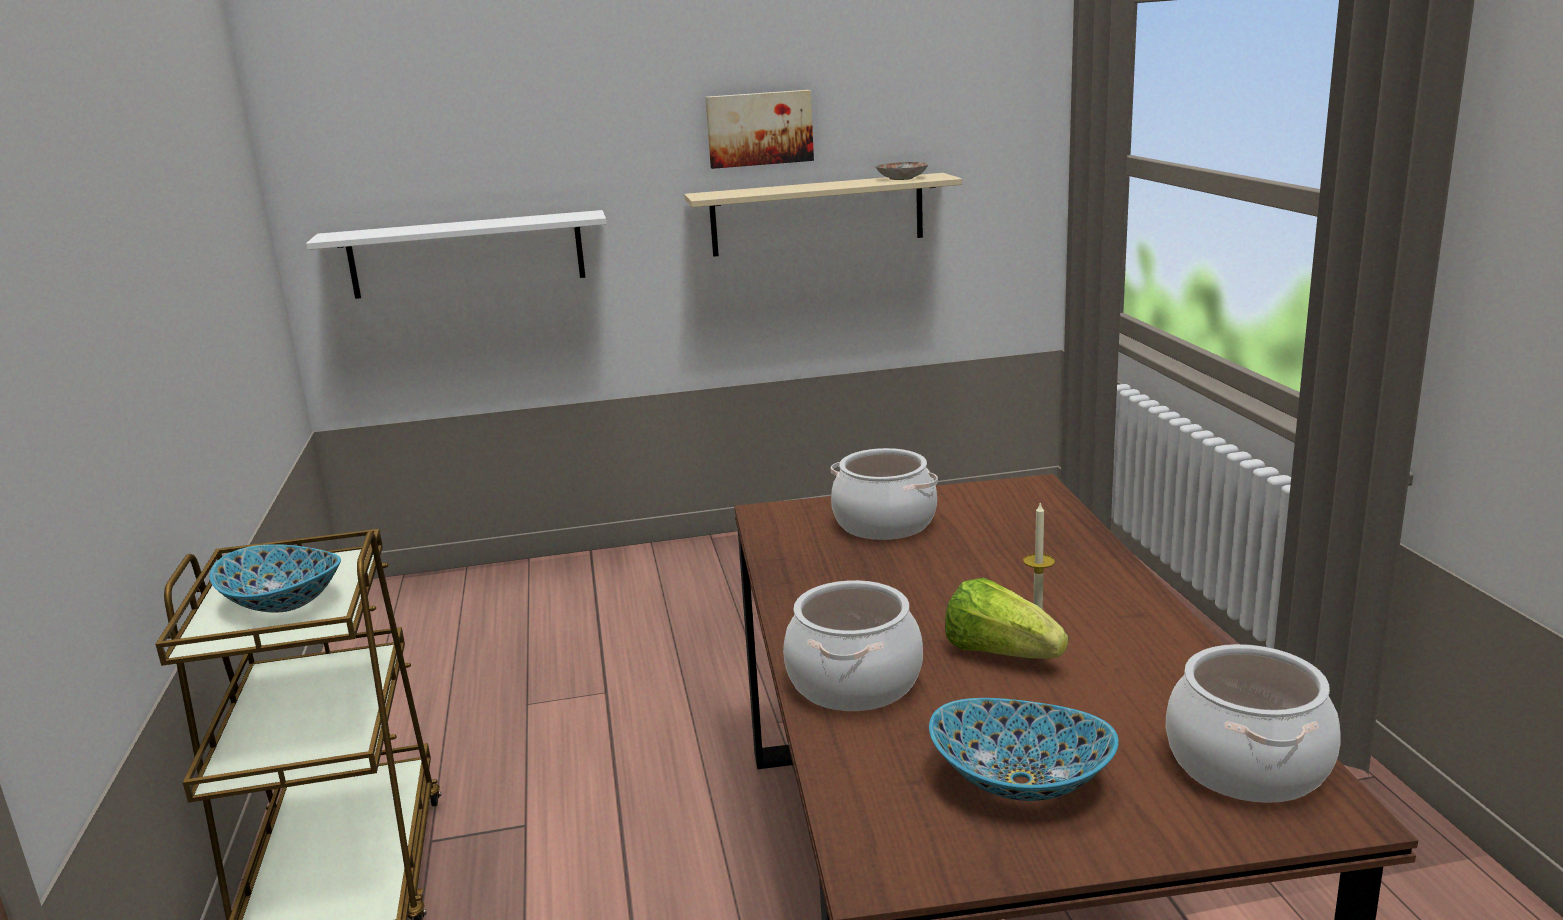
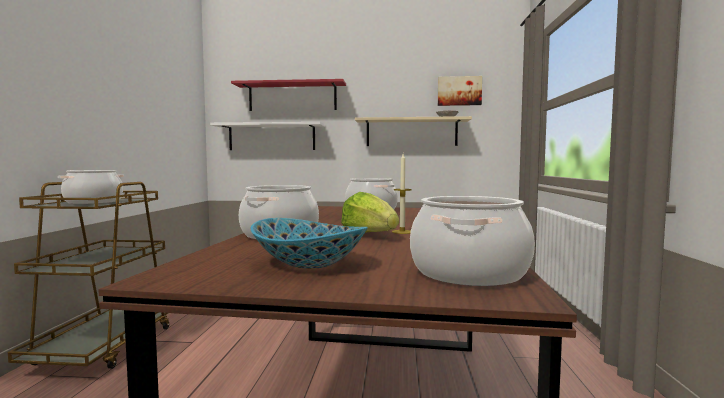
camera: 15 degrees right, 15 degrees down
bowl [209,544,341,613] -> cooking pot [58,170,124,204]
picture [705,90,814,169] -> picture moved to [438,76,482,106]
none -> red shelf [231,79,346,111]

